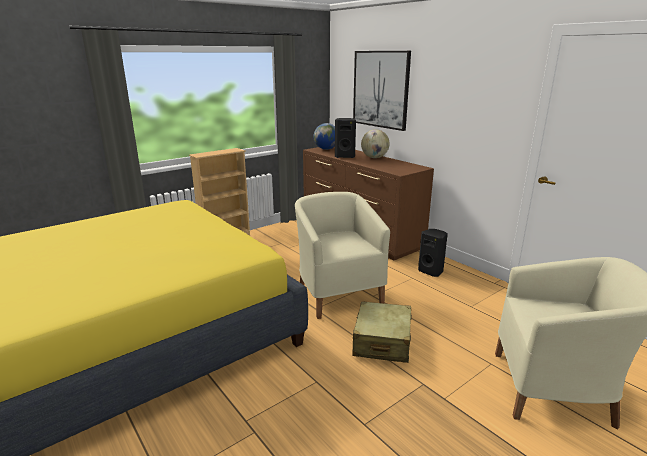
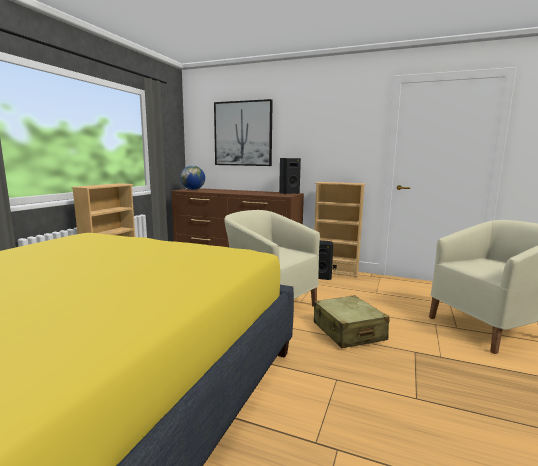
camera: 30 degrees left, 10 degrees down
black speaker [335,118,356,158] -> black speaker moved to [279,158,301,194]
globe [361,129,390,158] -> none
none -> beige bookcase [315,182,365,277]

